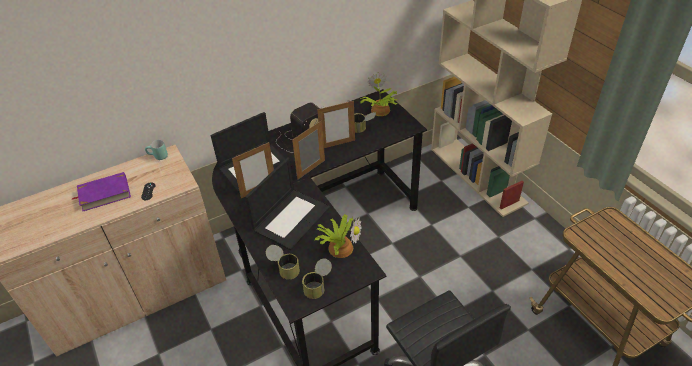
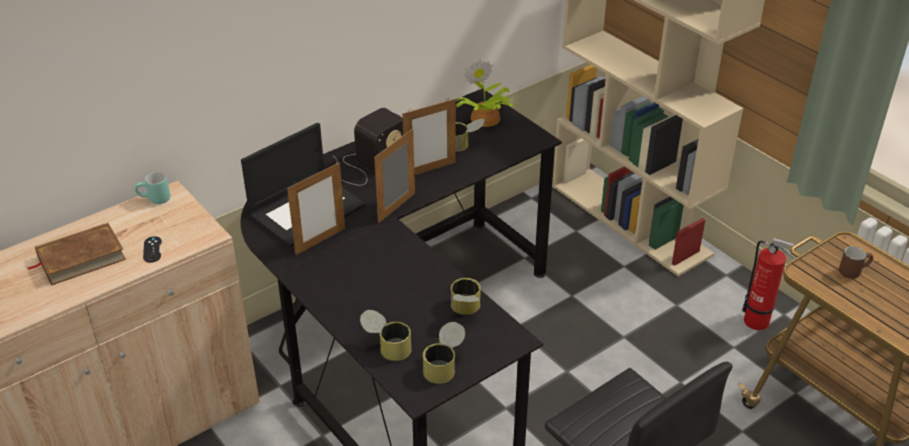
camera: 10 degrees left, 5 degrees down
purple book [71,172,131,212] -> brown book [27,223,126,286]
laptop [245,157,330,251] -> none
potted plant [314,214,362,258] -> can [451,278,481,315]
none -> fire extinguisher [742,238,797,330]
none -> brown mug [839,246,873,279]

